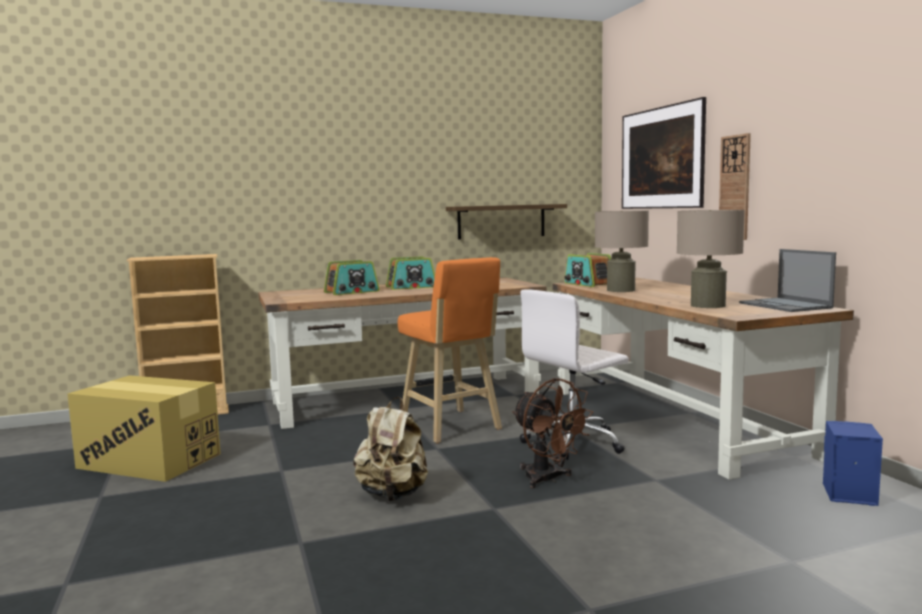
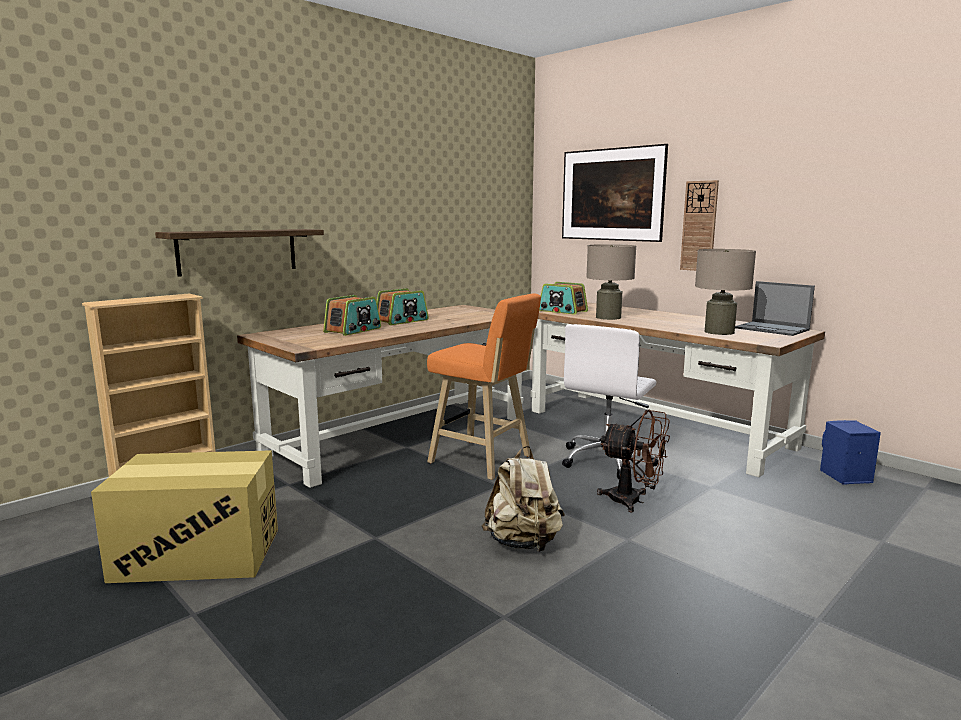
camera: 25 degrees left, 5 degrees up
shelf [446,204,567,239] -> shelf moved to [155,229,324,277]

